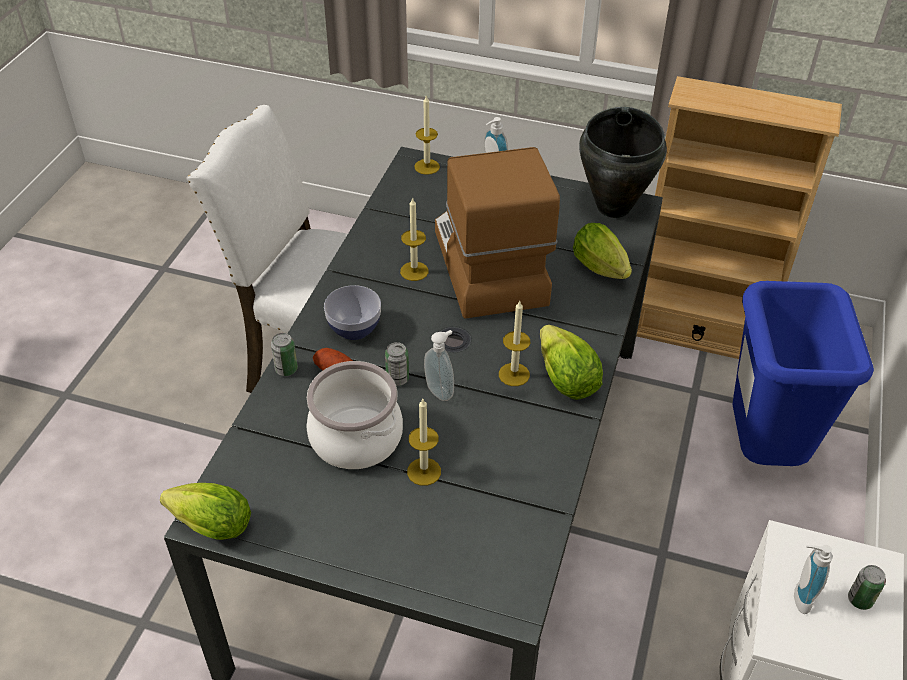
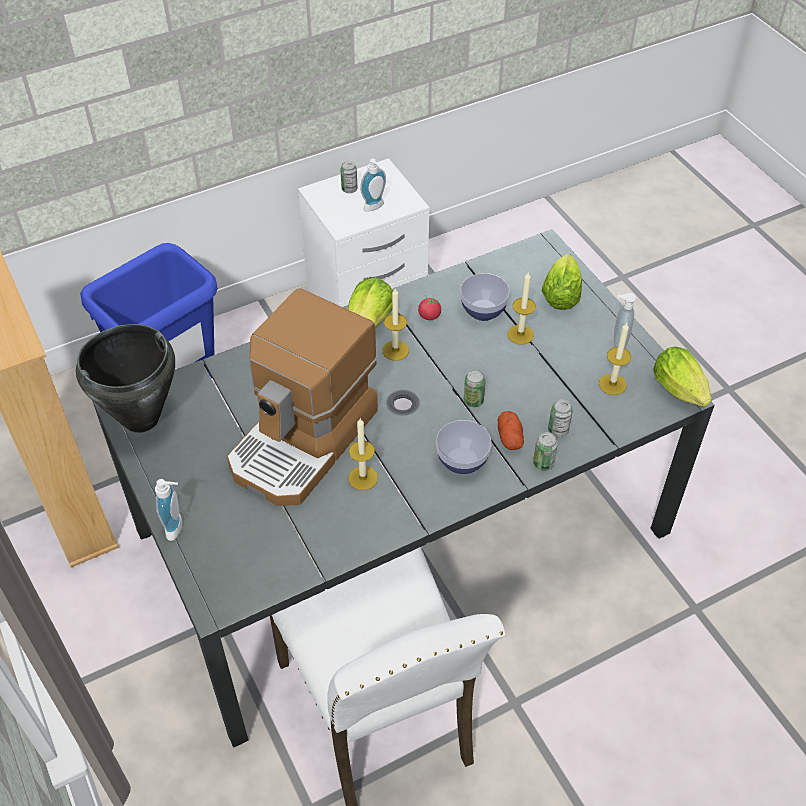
camera: 135 degrees left, 5 degrees up
cooking pot [306,361,403,469] -> none
candle [414,96,440,175] -> candle moved to [599,323,631,395]
soap dispenser [424,330,454,401] -> soap dispenser moved to [614,293,637,349]
lettuce [573,223,632,279] -> lettuce moved to [542,254,582,310]
none -> tomato [418,296,441,320]
none -> bowl [460,273,510,321]
none -> can [548,399,573,437]

